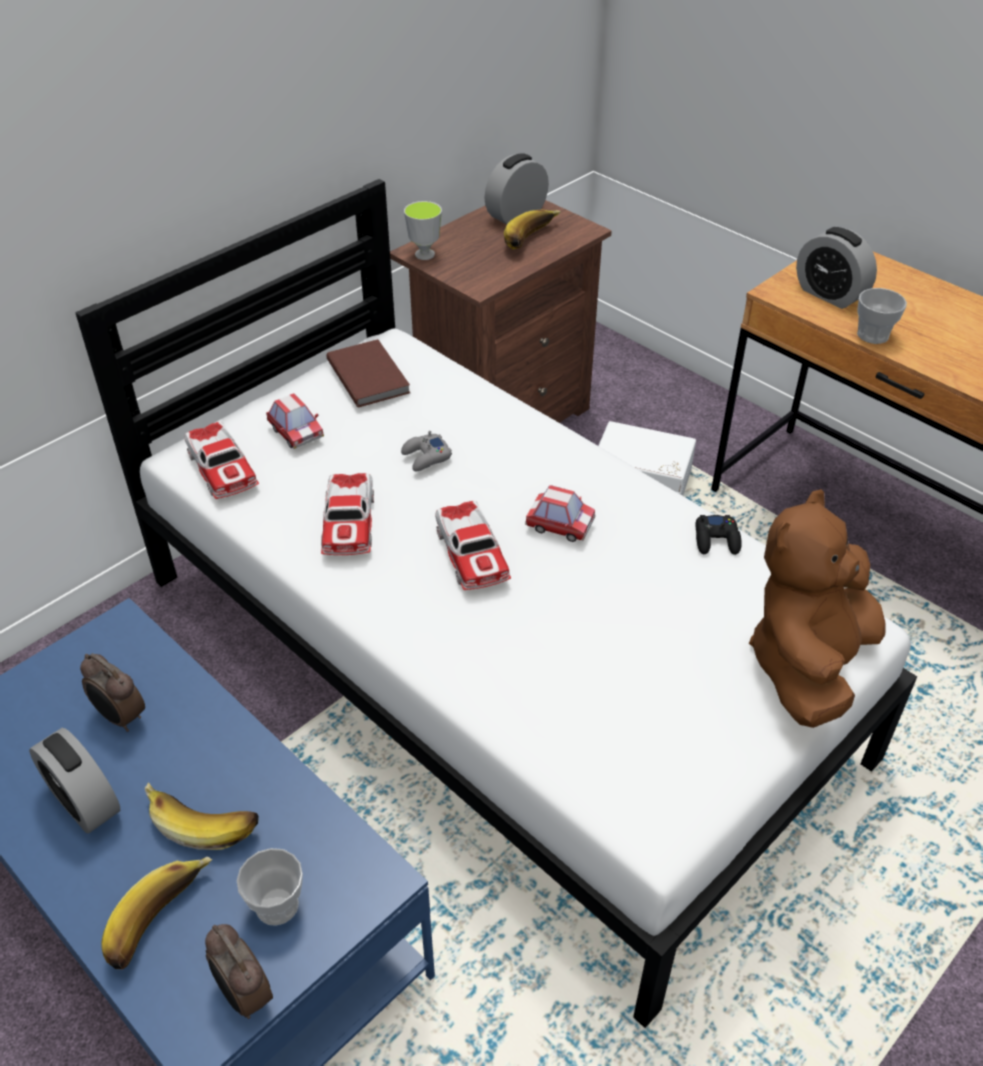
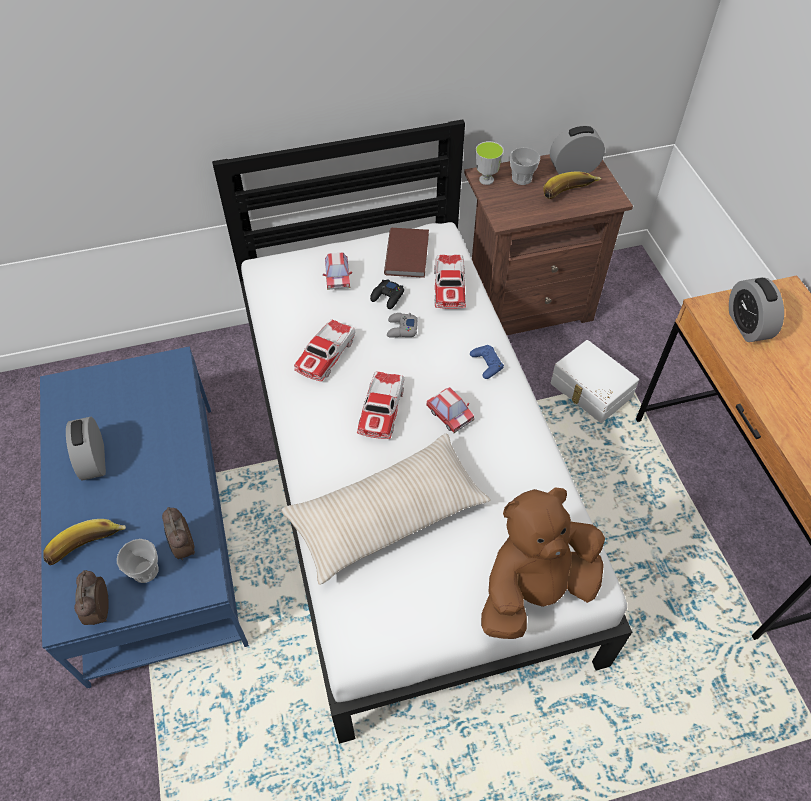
camera: 30 degrees right, 10 degrees up
alarm clock [80,653,145,732] -> alarm clock moved to [162,507,195,560]
banana [144,782,259,850] -> none
toy car [185,422,259,499] -> toy car moved to [434,255,466,309]
black game controller [695,515,742,555] -> black game controller moved to [370,279,404,309]
cup [857,288,907,344] -> cup moved to [510,147,540,185]
none -> beige pillow [281,433,491,585]
none -> blue game controller [470,345,504,379]

